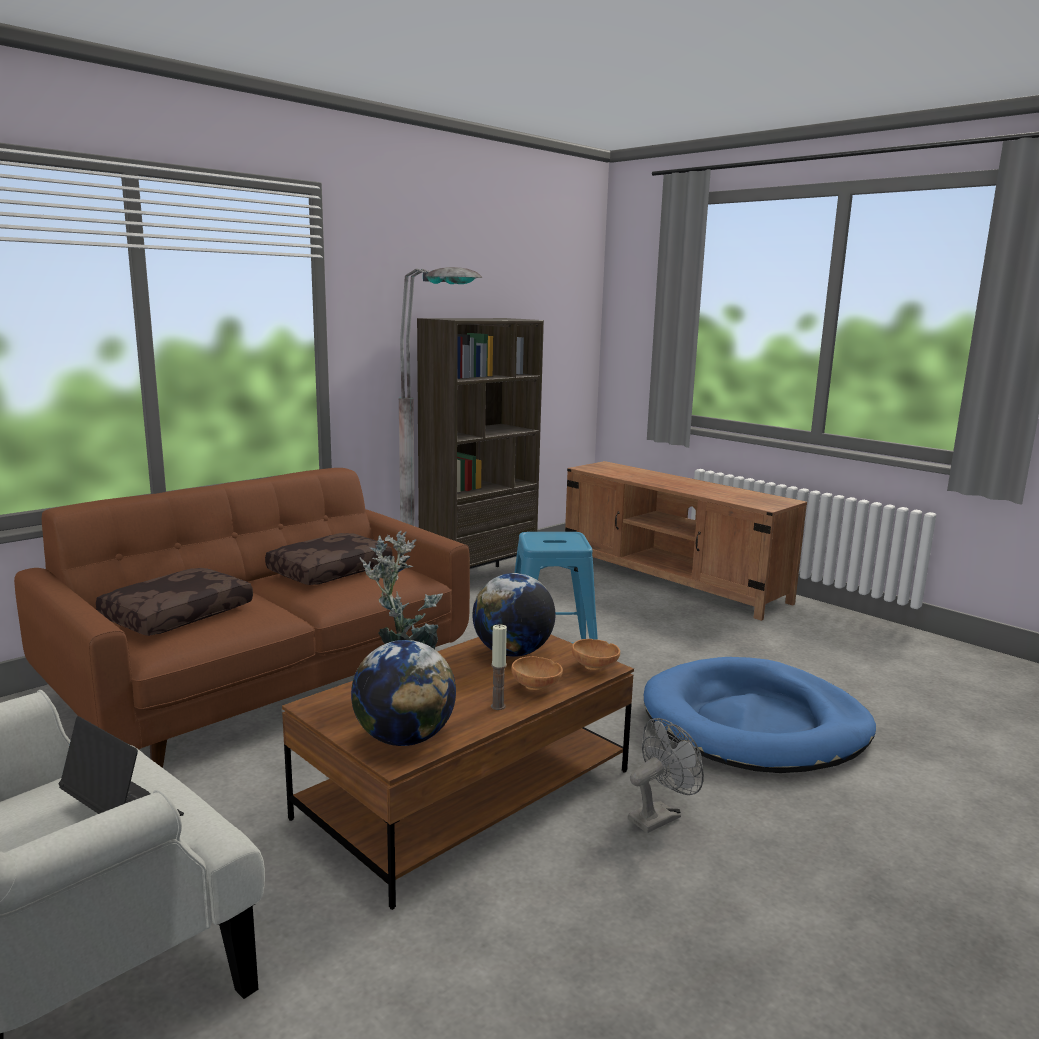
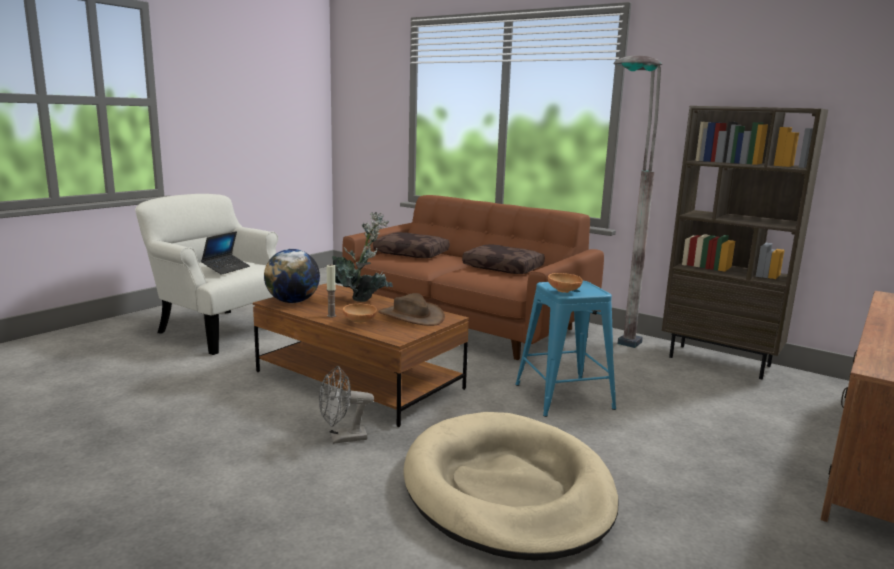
camera: 80 degrees right, 0 degrees up
globe [472,573,555,657] -> brown hat [378,293,445,326]
brown bowl [572,639,620,670] -> brown bowl moved to [548,273,583,293]
grey fan [628,718,704,833] -> grey fan turned 120 degrees clockwise [319,366,374,444]
blue dog bed [644,657,876,773] -> beige dog bed [403,412,619,561]

